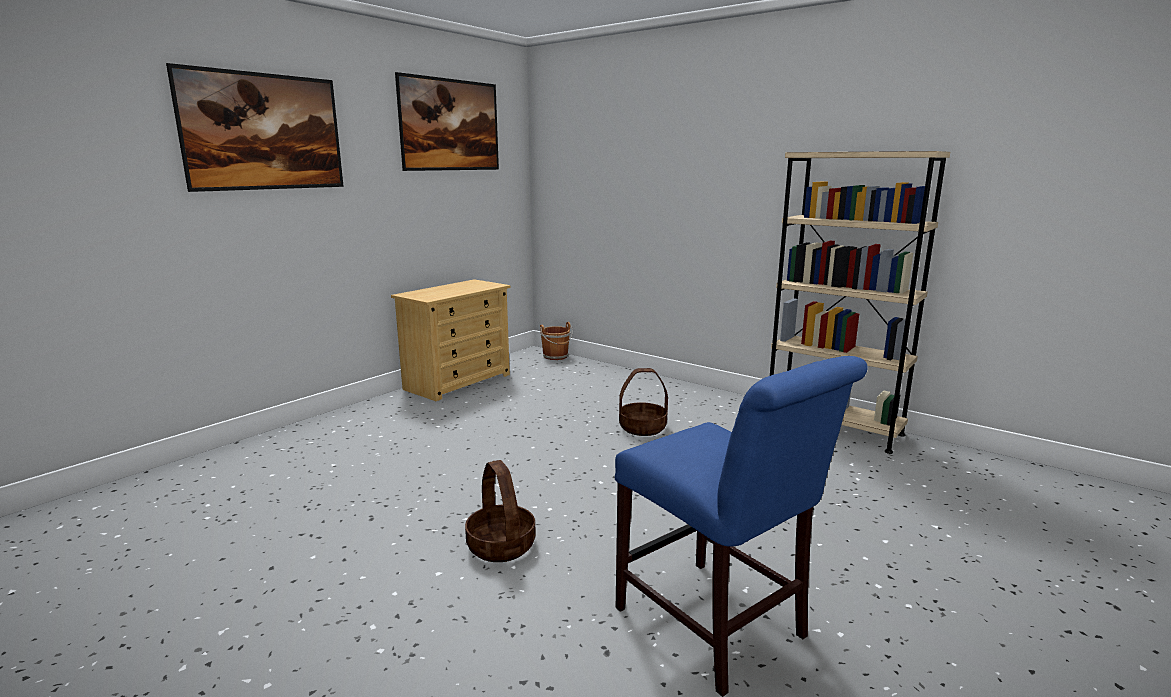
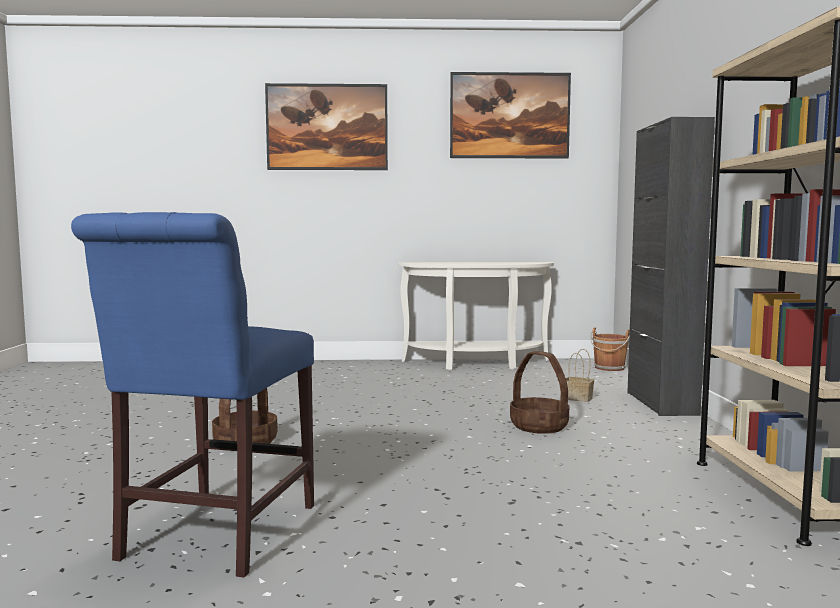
camera: 50 degrees right, 10 degrees down
beige dresser [391,279,511,401] -> white console table [398,262,554,370]
none -> basket [566,349,594,402]
none -> black cabinet [627,117,715,416]

